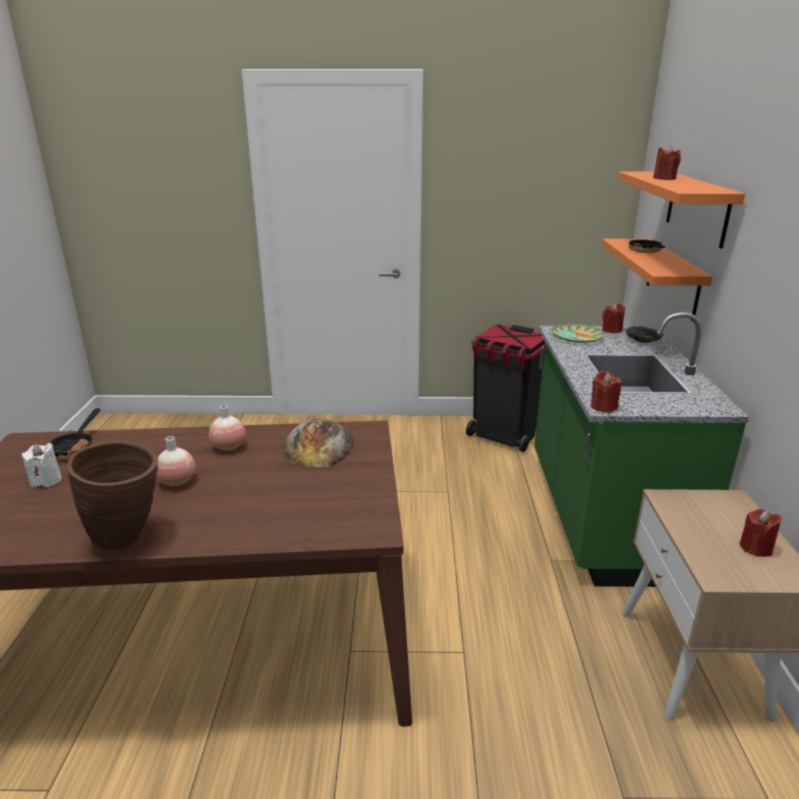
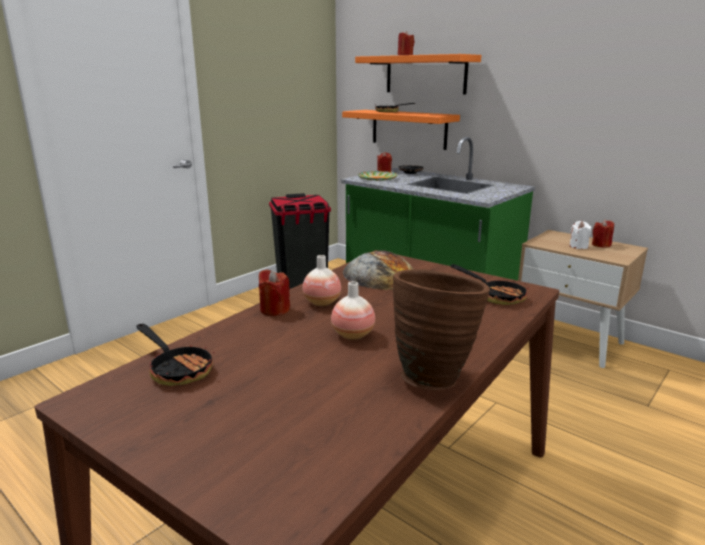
camera: 50 degrees left, 5 degrees down
white candle [22,443,62,489] -> white candle moved to [569,221,591,249]
red candle [591,371,621,412] -> red candle moved to [259,269,290,316]
none -> frying pan [450,264,529,305]

